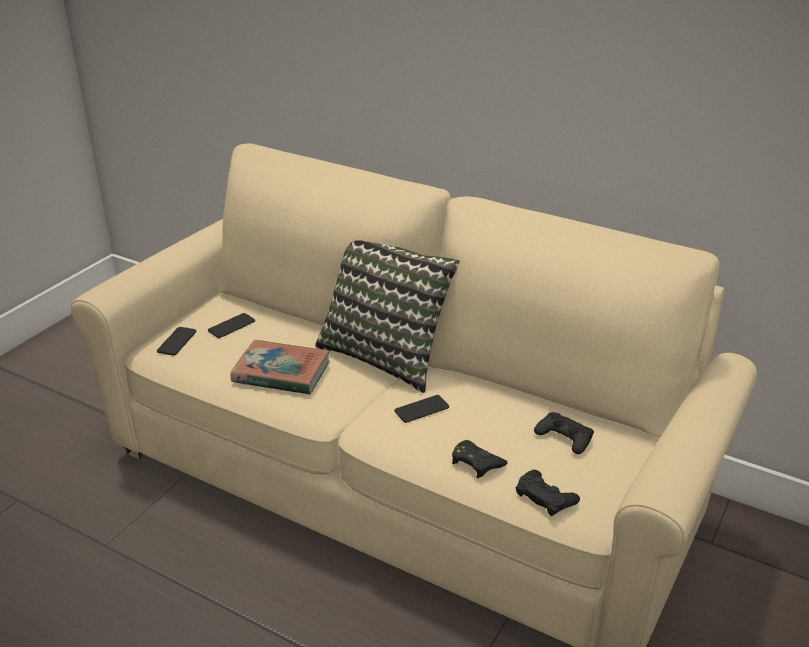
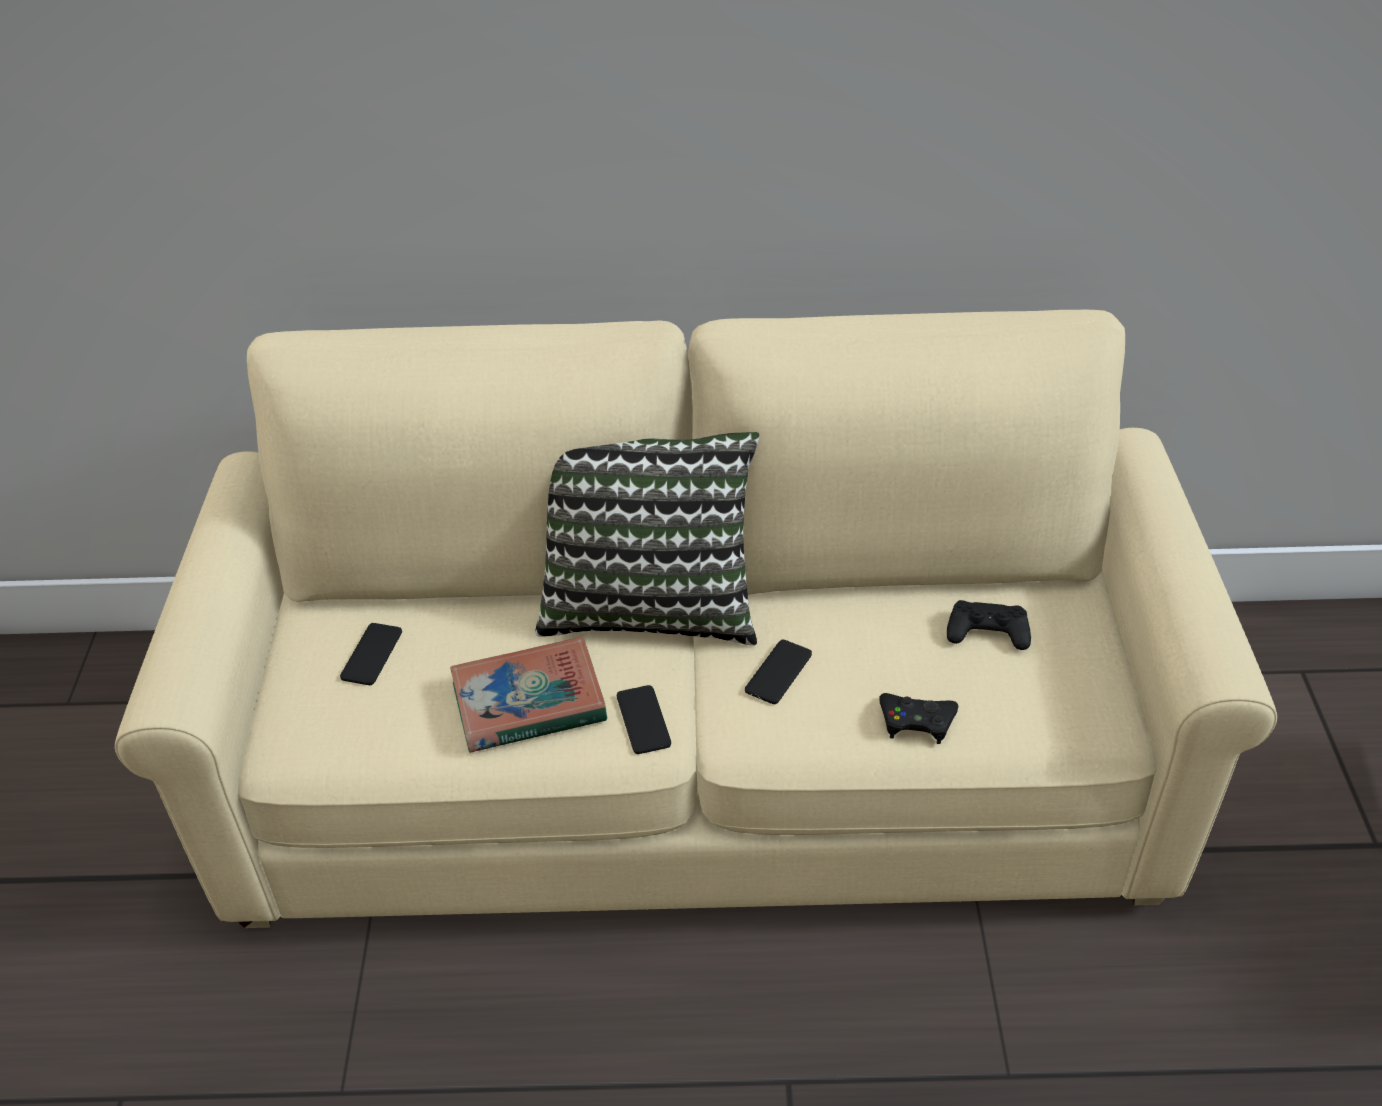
camera: 30 degrees left, 10 degrees up
phone [157,327,196,356] -> phone moved to [617,685,671,754]
black game controller [516,470,580,516] -> none

